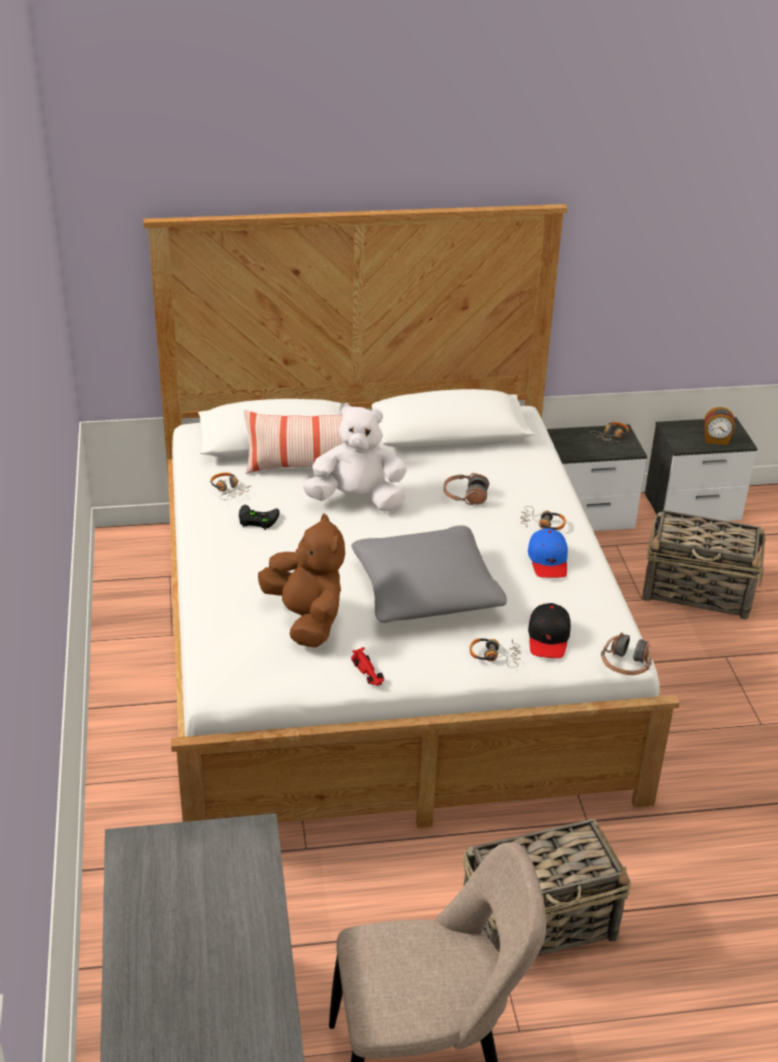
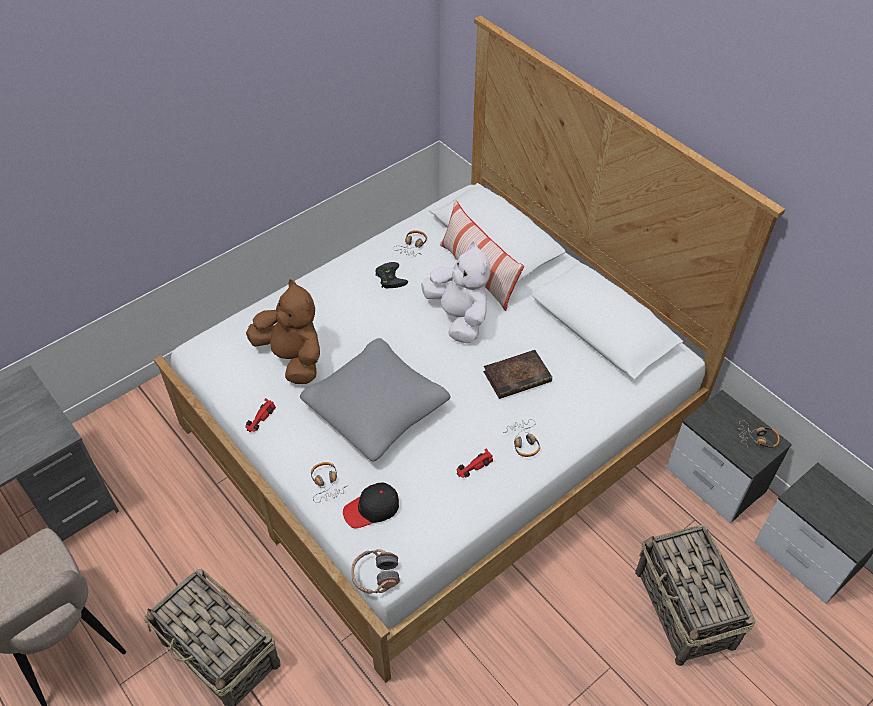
camera: 60 degrees right, 15 degrees up
brown plush toy [258,513,345,647] -> brown plush toy turned 75 degrees counterclockwise [246,279,320,384]
headphones [443,473,489,505] -> book [483,350,552,399]
blue cap [528,528,568,578] -> red toy car [457,449,493,478]
alarm clock [704,407,735,445] -> none

